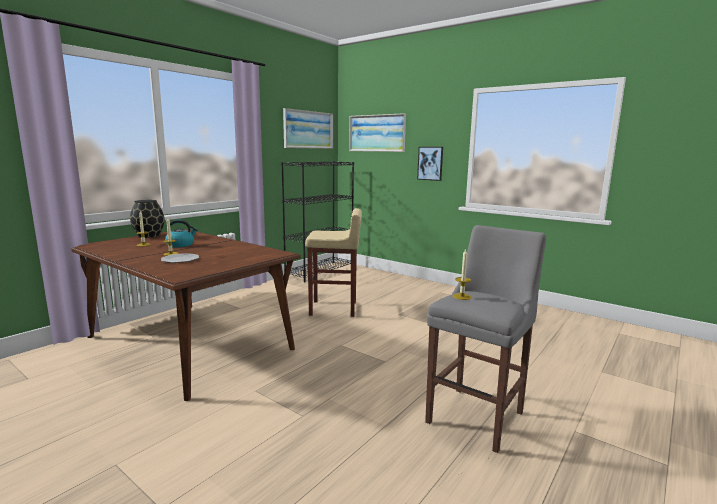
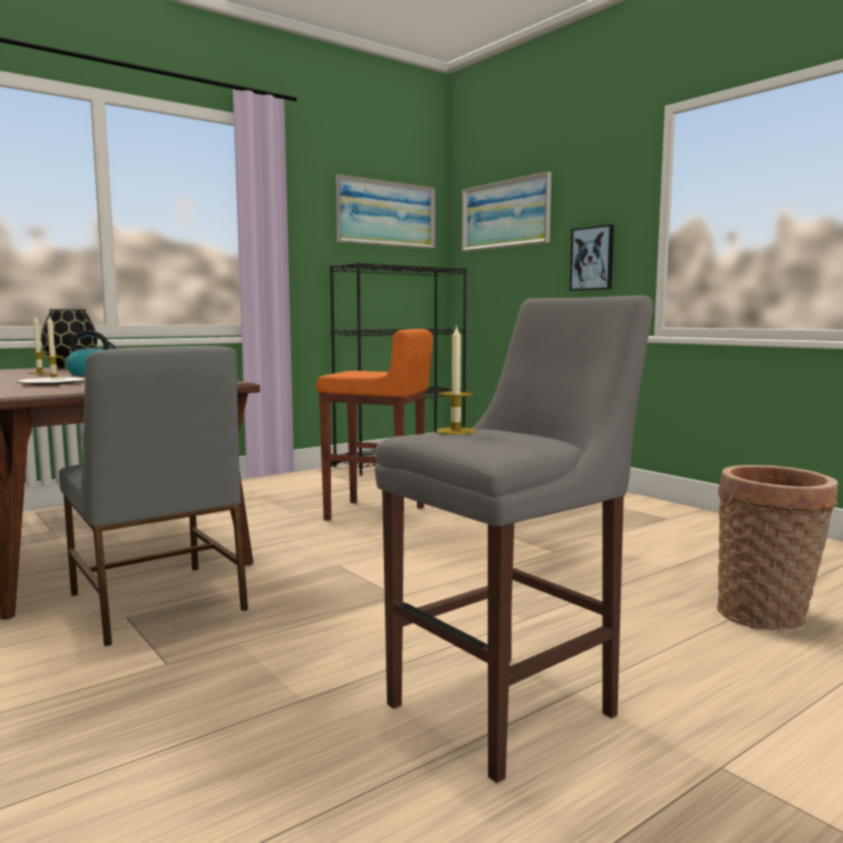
camera: 15 degrees right, 5 degrees down
beige stool [305,208,362,317] -> orange stool [316,329,433,520]
none -> grey chair [59,346,248,646]
none -> basket [717,465,838,631]

